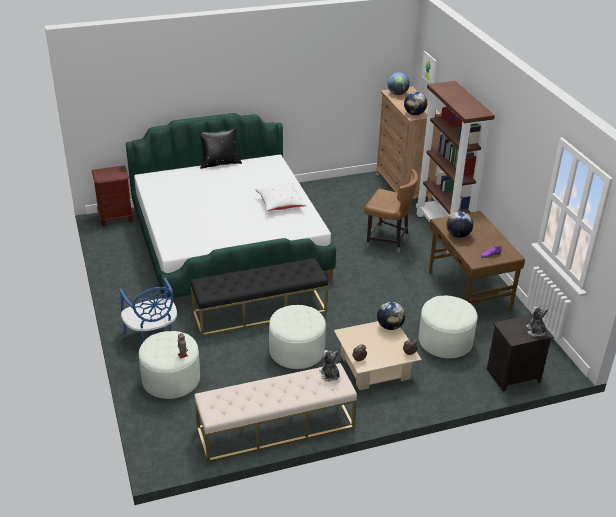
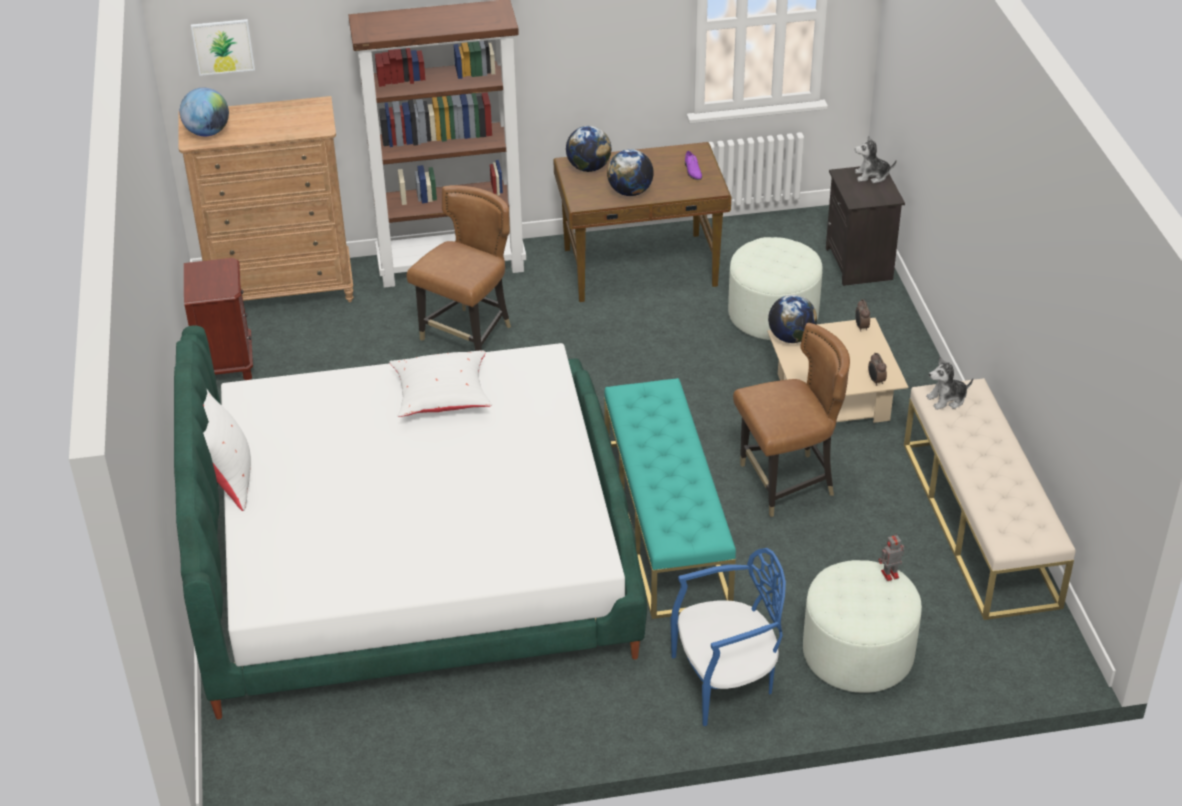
camera: 80 degrees left, 5 degrees up
brown nightstand [92,165,133,227] -> brown nightstand moved to [184,258,253,380]
black bench [190,258,328,337] -> turquoise bench [604,378,736,619]
black pillow [200,128,242,169] -> white pillow [203,390,251,511]
white ottoman [269,305,326,369] -> brown chair [733,323,850,517]
globe [404,92,427,115] -> globe moved to [566,126,611,172]

